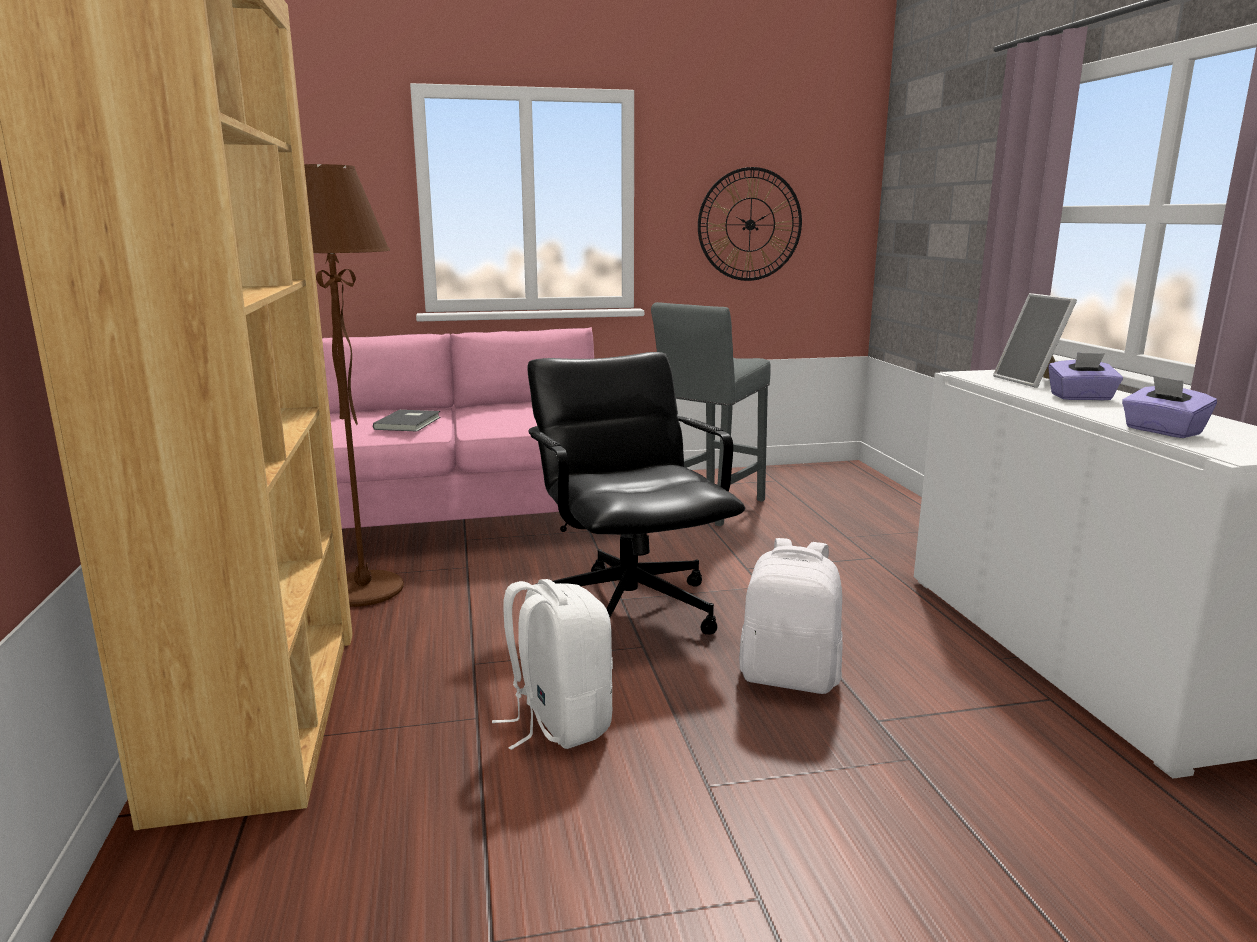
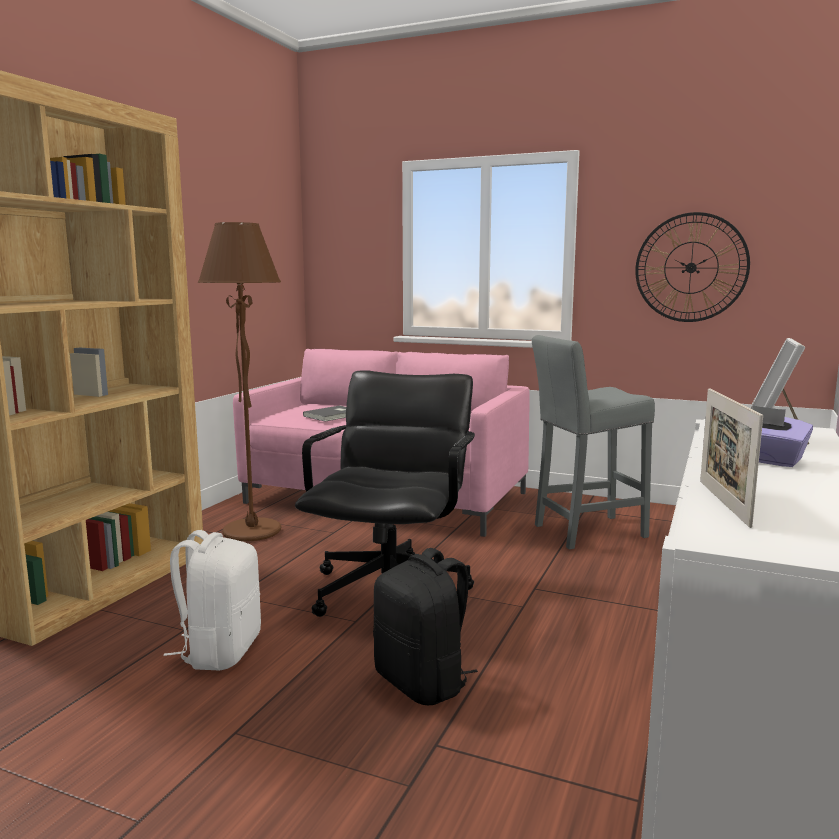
camera: 35 degrees right, 5 degrees down
white backpack [739,538,843,694] -> black backpack [373,548,478,705]
purple tissue box [1122,375,1217,438] -> picture frame [700,388,763,528]

